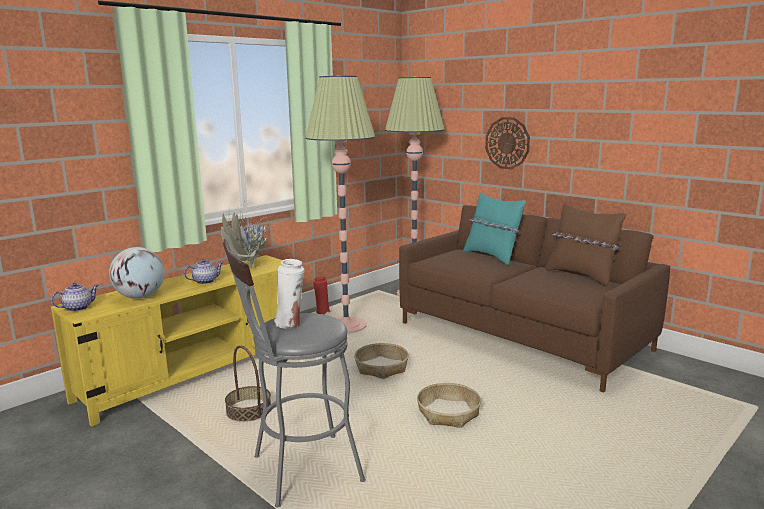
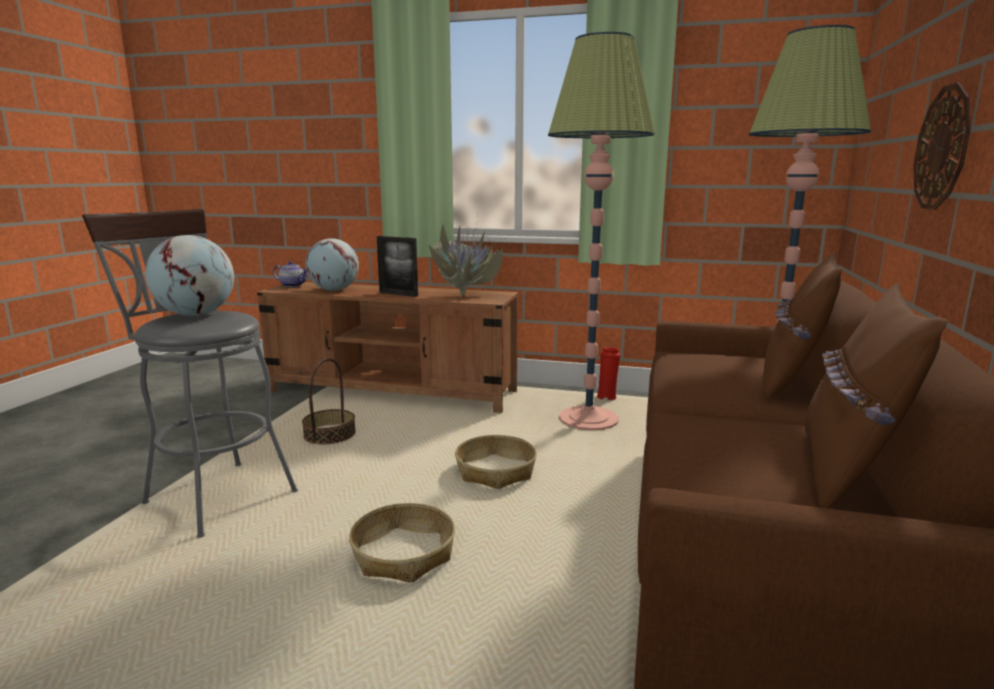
camera: 60 degrees right, 0 degrees up
yellow tv stand [51,255,282,427] -> brown tv stand [257,282,518,413]
teapot [184,259,223,284] -> picture frame [377,236,418,297]
white vase [274,259,305,328] -> globe [145,235,234,316]
turquoise pillow [463,193,526,265] -> brown pillow [763,252,842,400]

